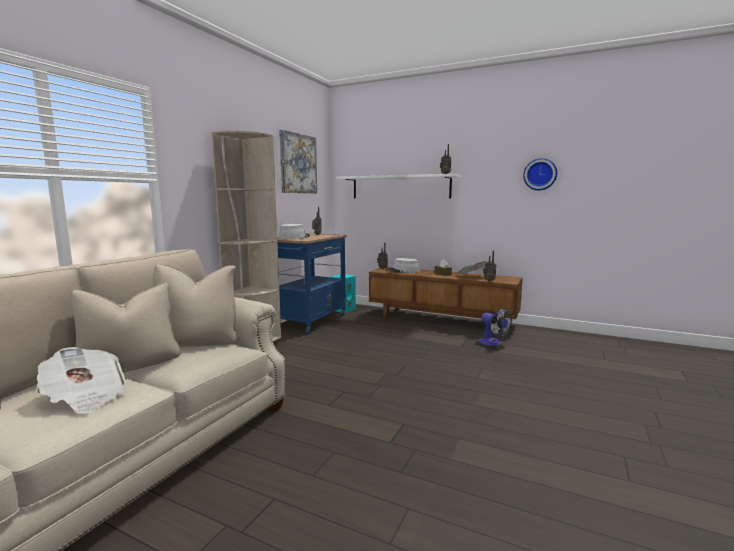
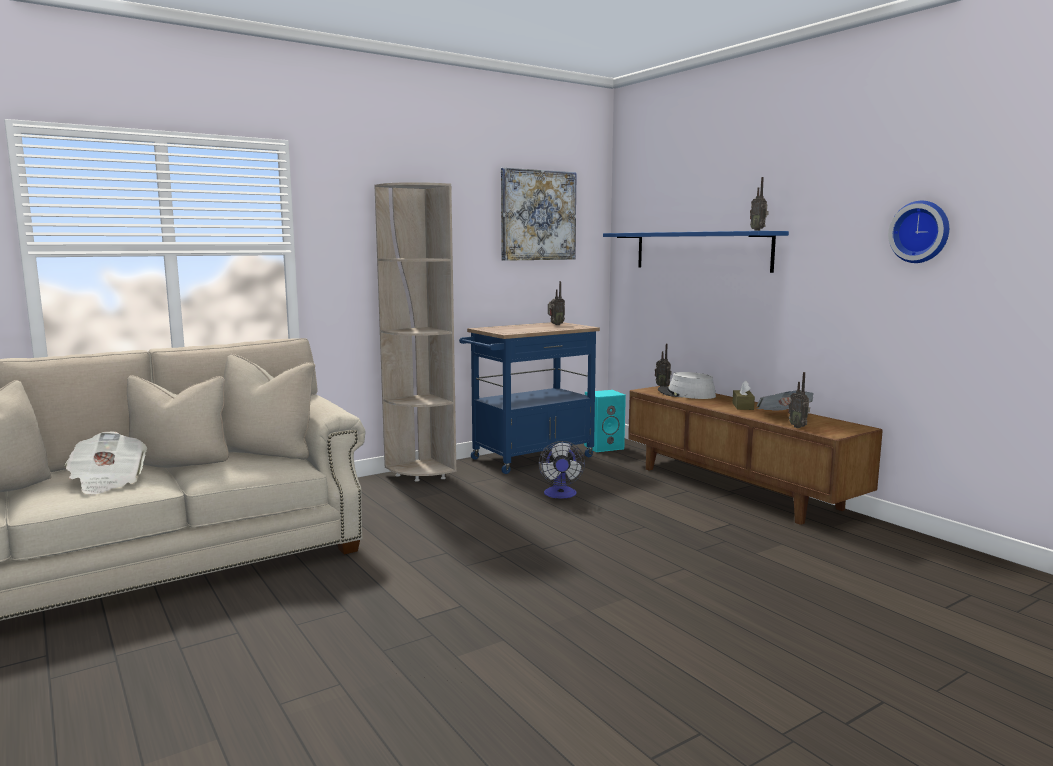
camera: 30 degrees right, 0 degrees up
grey hat [279,224,310,239] -> none
white shelf [336,174,461,198] -> blue shelf [603,231,789,273]
fan [478,308,512,346] -> fan moved to [539,441,585,498]

